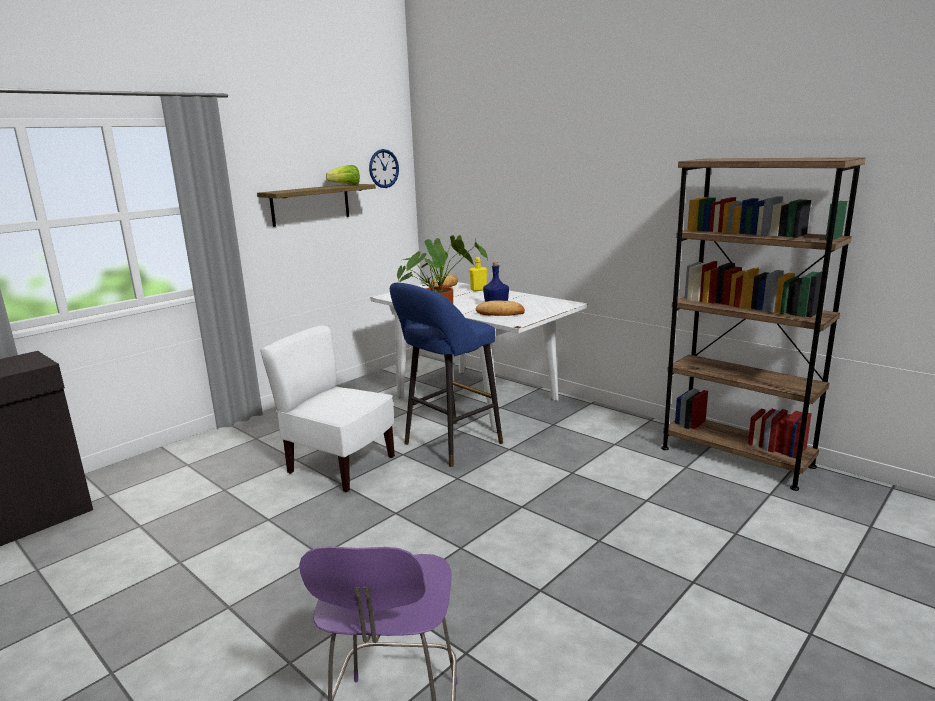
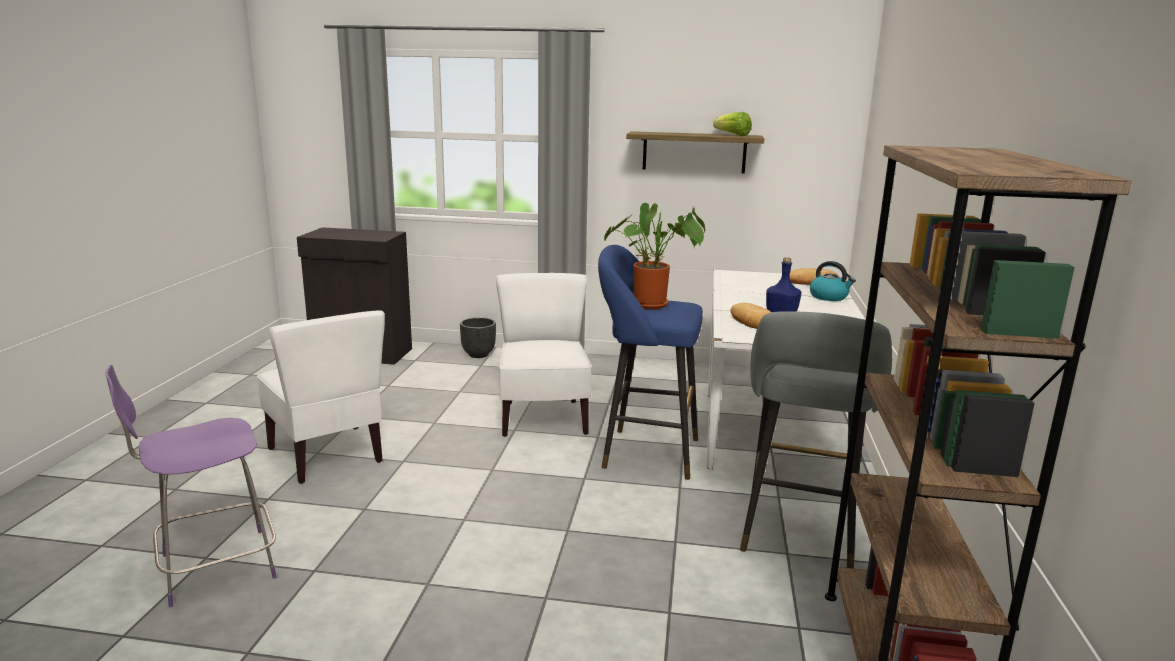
camera: 55 degrees right, 0 degrees up
wall clock [369,149,399,188] -> none
yellow bottle [469,257,487,291] -> kettle [810,261,856,301]
none -> white chair [257,311,385,484]
none -> black planter [460,317,496,358]
none -> grey stool [740,311,892,569]

